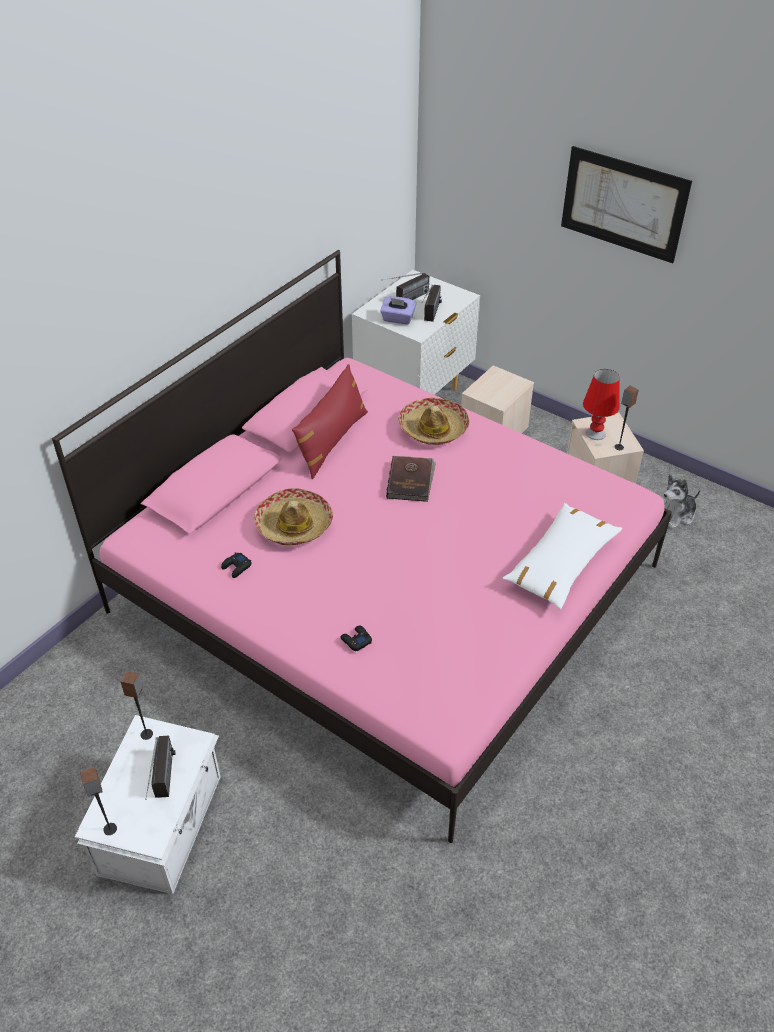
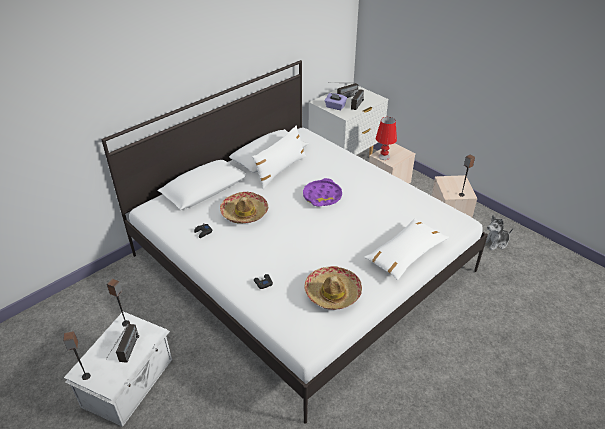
camera: 10 degrees right, 5 degrees down
pink bed [52,250,672,843] -> white bed [101,60,488,424]
red pillow [292,364,368,479] -> white pillow [252,125,306,189]
brown book [386,456,436,502] -> purple tray [303,178,342,207]
hat [398,397,469,445] -> hat moved to [305,266,362,310]
picture [561,146,692,263] -> none
red table lamp [583,369,620,440] -> red table lamp moved to [376,117,397,160]

